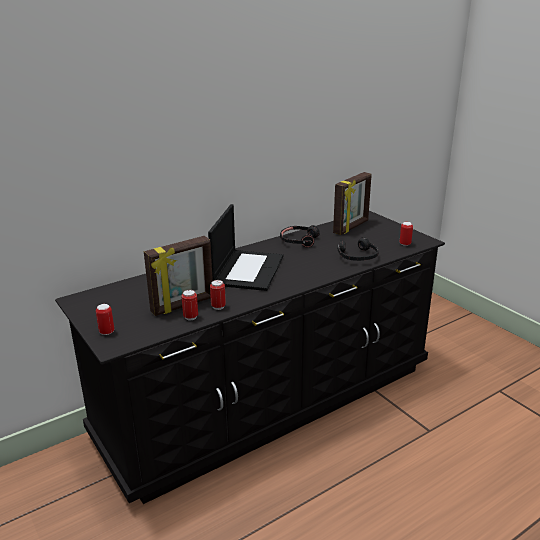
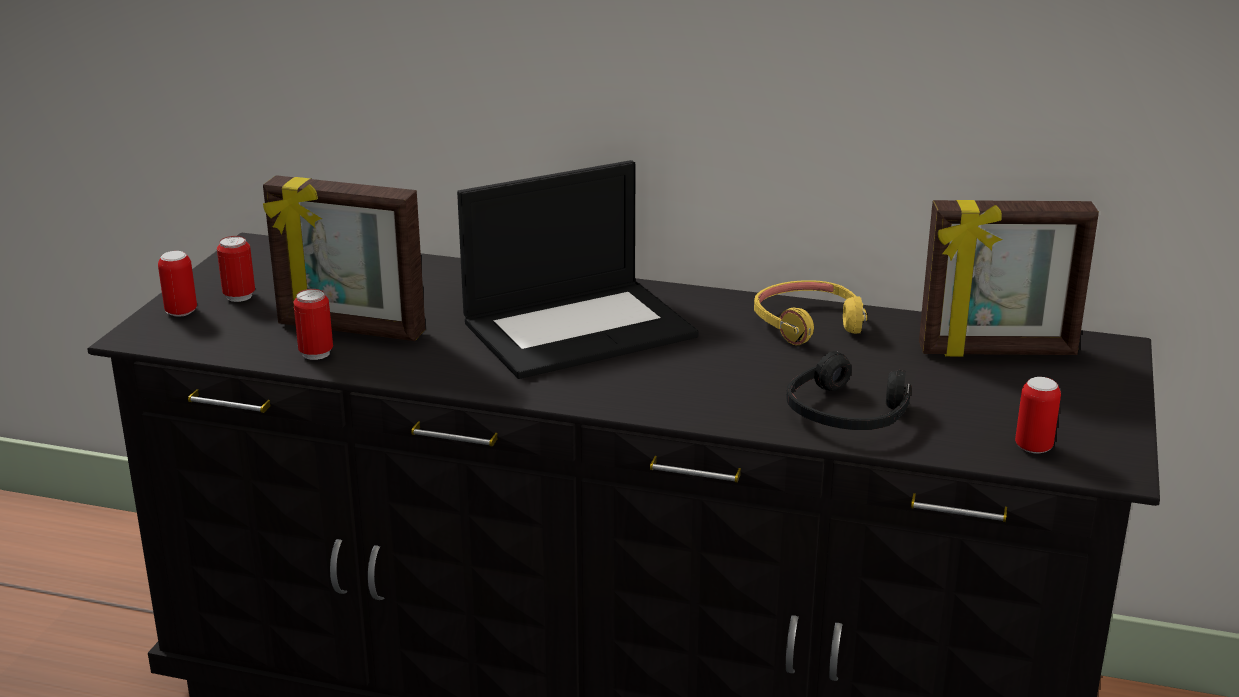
camera: 50 degrees right, 0 degrees up
can [210,280,226,310] -> can moved to [217,236,255,302]
black headphones [280,225,320,247] -> yellow headphones [754,280,867,345]

